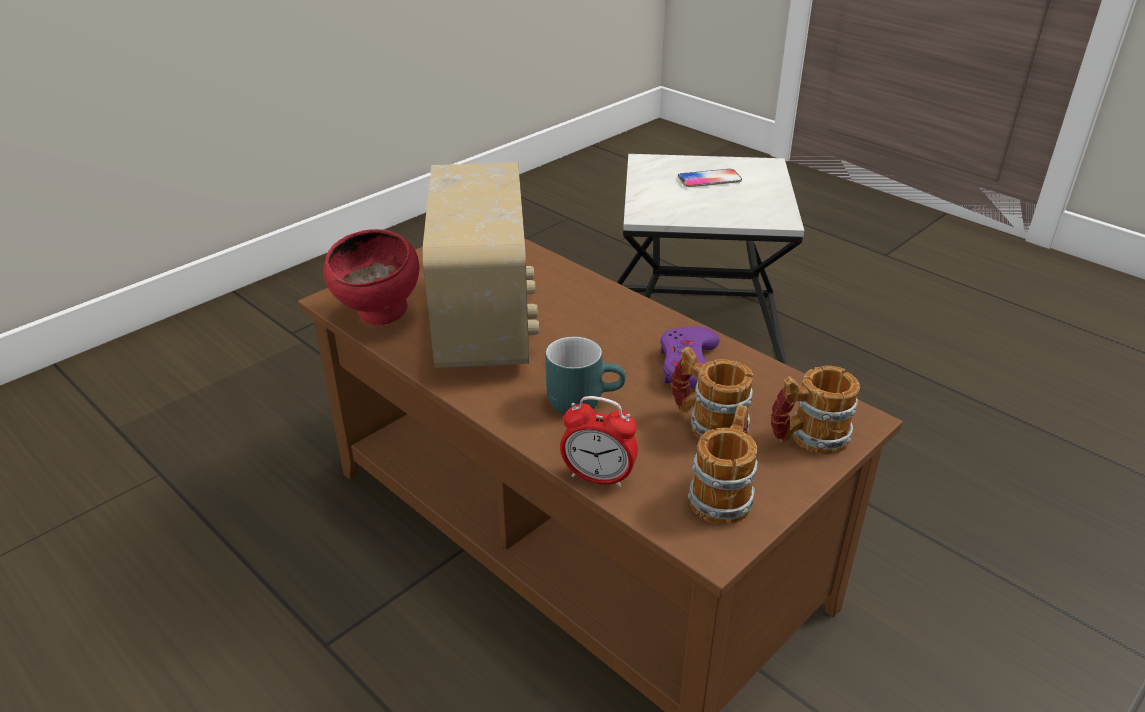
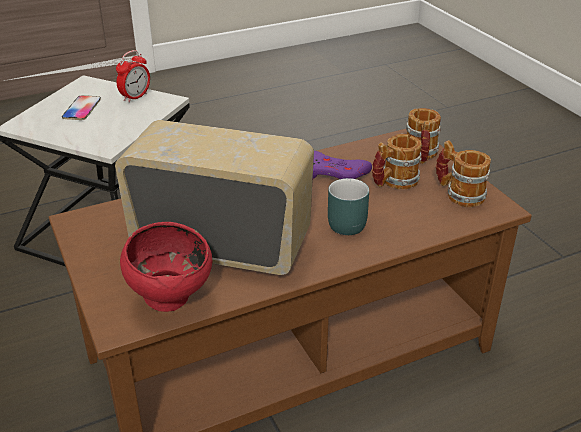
camera: 70 degrees left, 0 degrees up
alarm clock [560,396,638,487] -> alarm clock moved to [116,50,150,102]

